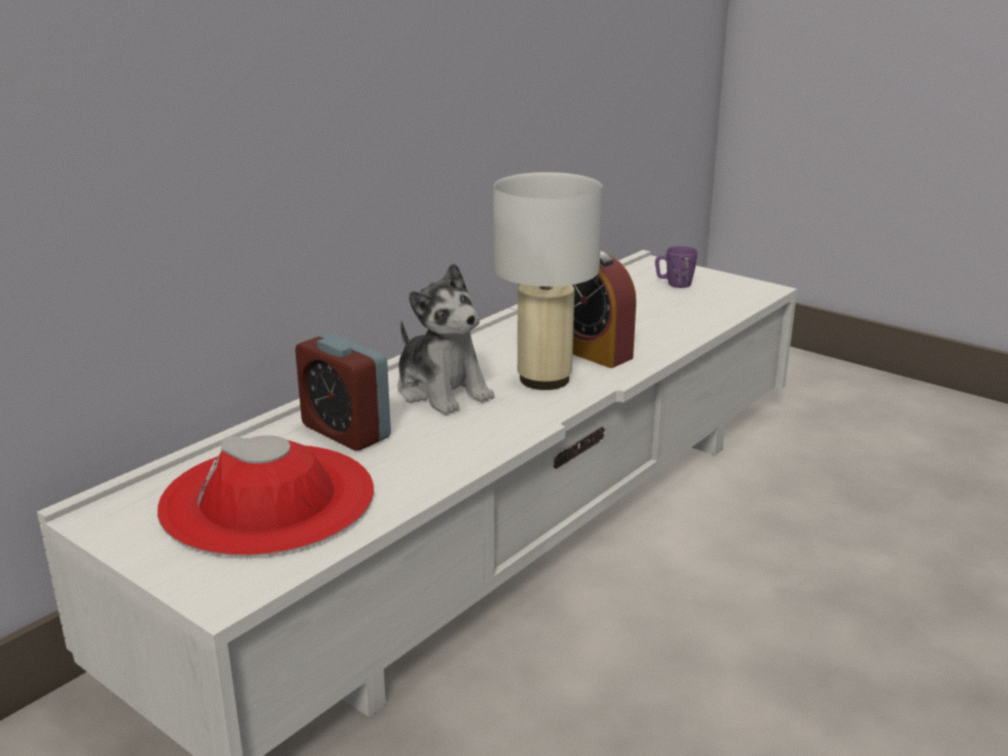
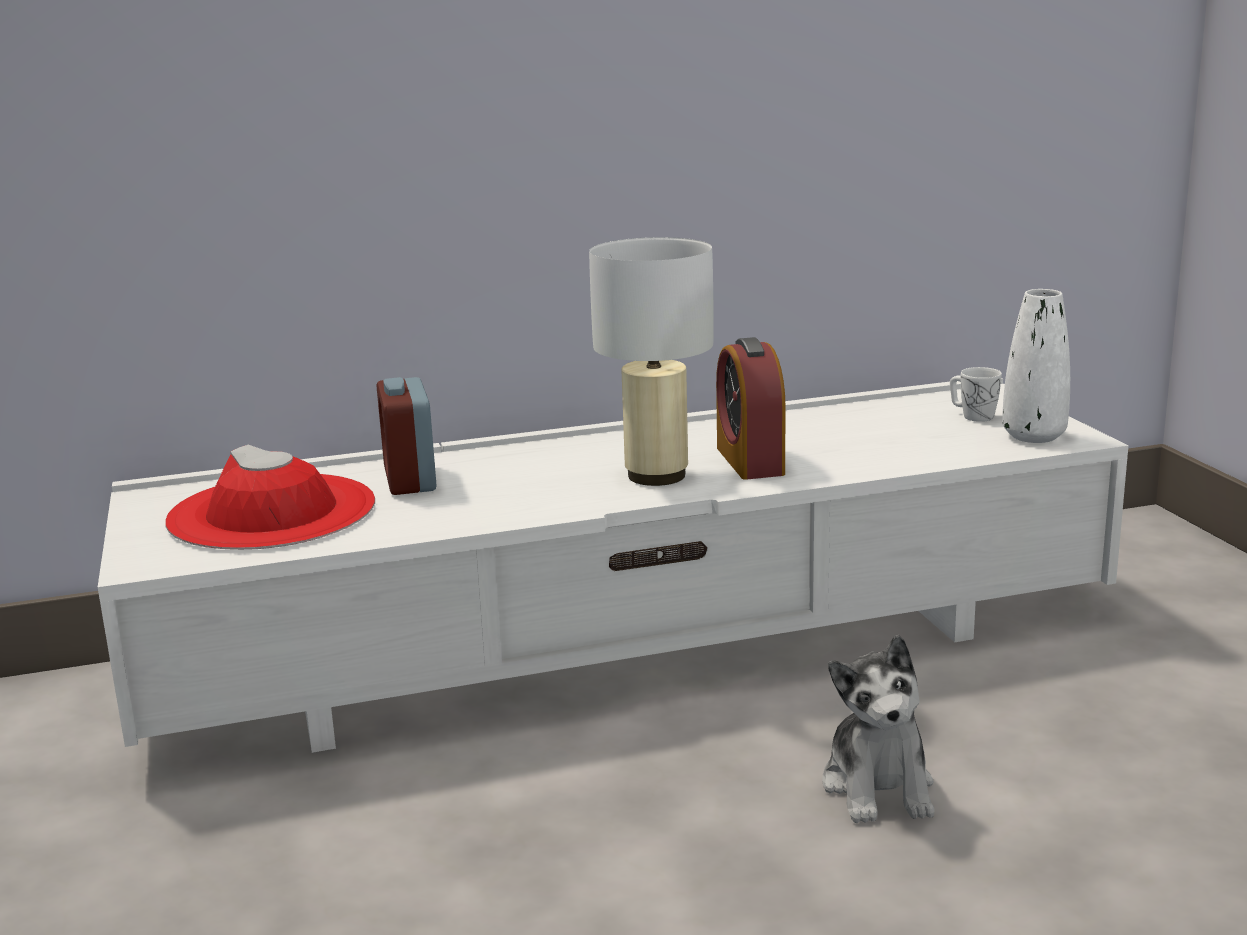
camera: 35 degrees right, 5 degrees down
plush toy [398,263,494,415] -> plush toy moved to [822,635,935,823]
purple mug [655,246,698,288] -> white mug [950,367,1002,422]
none -> white vase [1002,289,1070,443]

